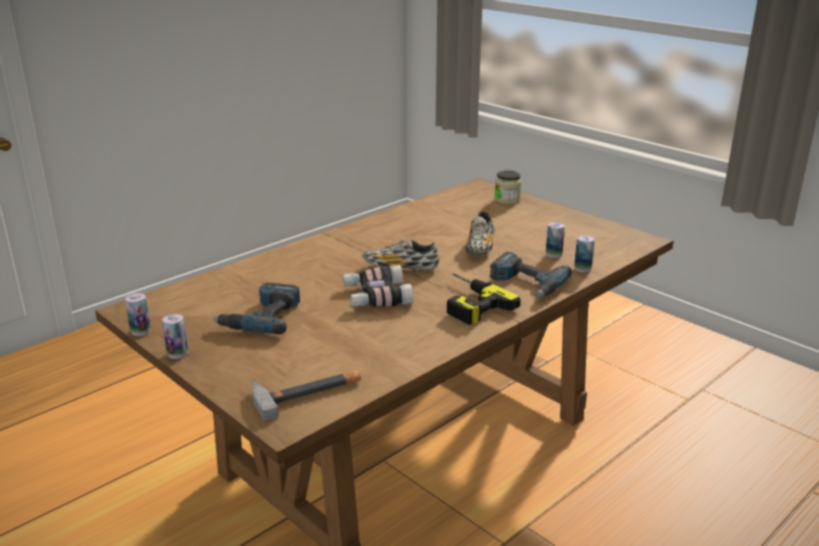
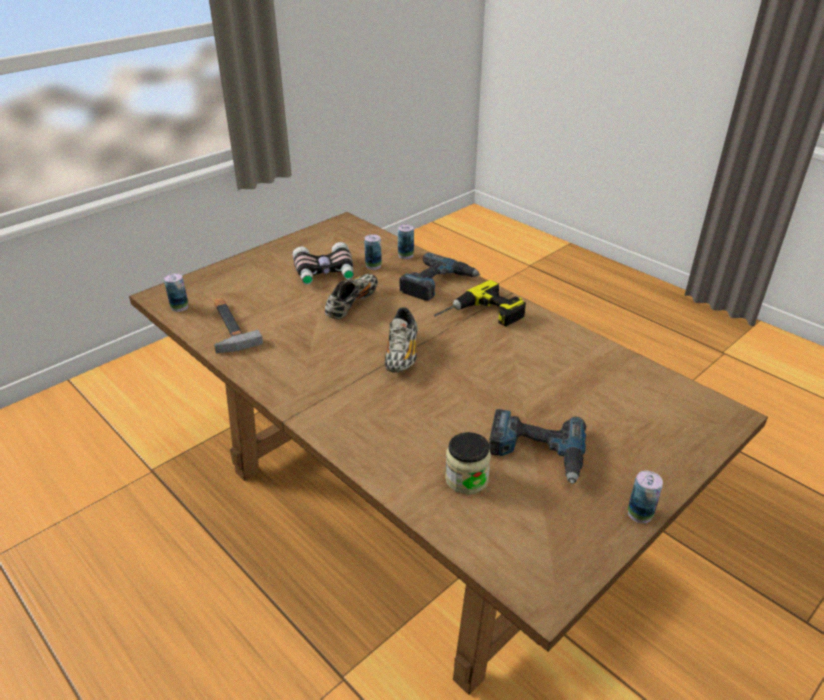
camera: 90 degrees left, 10 degrees up
can [125,293,151,336] -> can moved to [164,273,188,312]
hammer [252,370,361,421] -> hammer moved to [214,298,263,353]
binoculars [343,265,414,307] -> binoculars moved to [292,242,354,285]
shoe [466,211,495,255] -> shoe turned 75 degrees counterclockwise [325,274,378,319]
jar [495,170,521,204] -> jar moved to [445,432,491,494]

